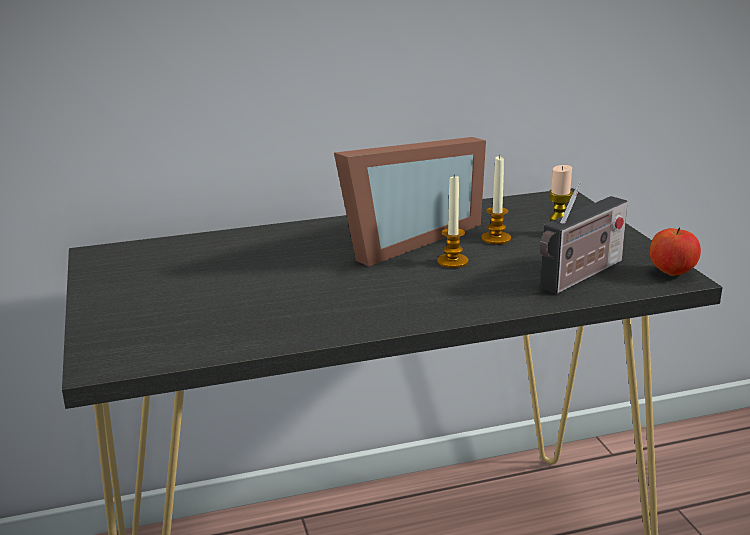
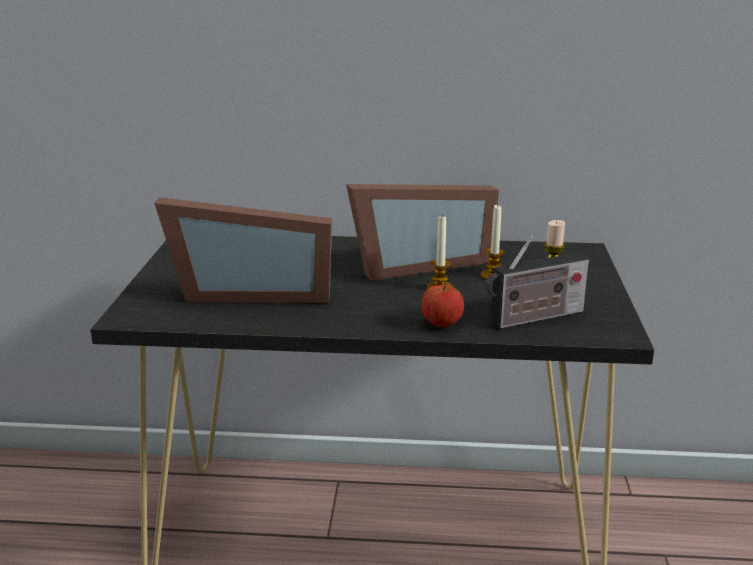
camera: 20 degrees right, 0 degrees up
apple [650,227,701,276] -> apple moved to [422,285,464,327]
none -> picture frame [154,197,332,303]

